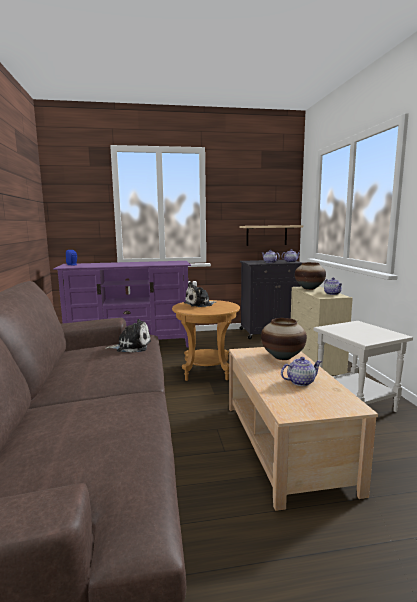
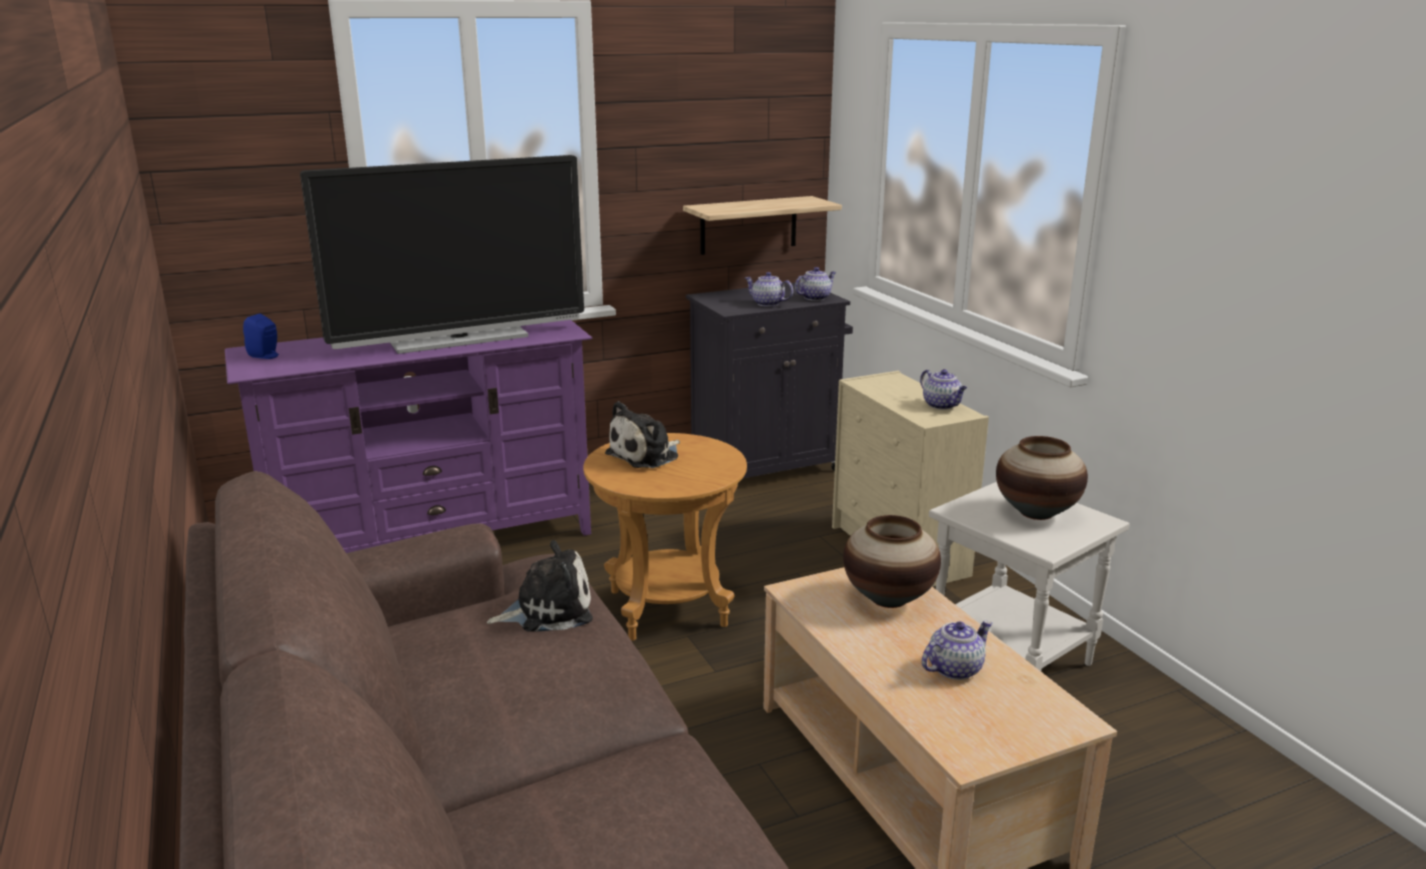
camera: 15 degrees left, 10 degrees up
vase [295,262,326,290] -> vase moved to [996,436,1088,520]
none -> television [300,155,584,354]

